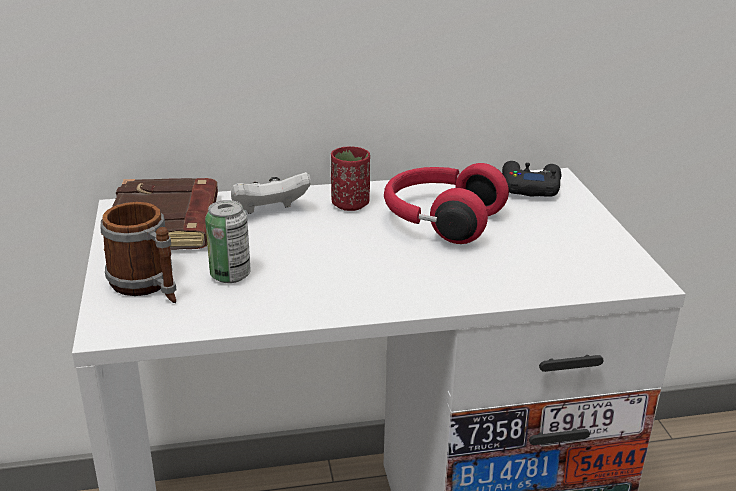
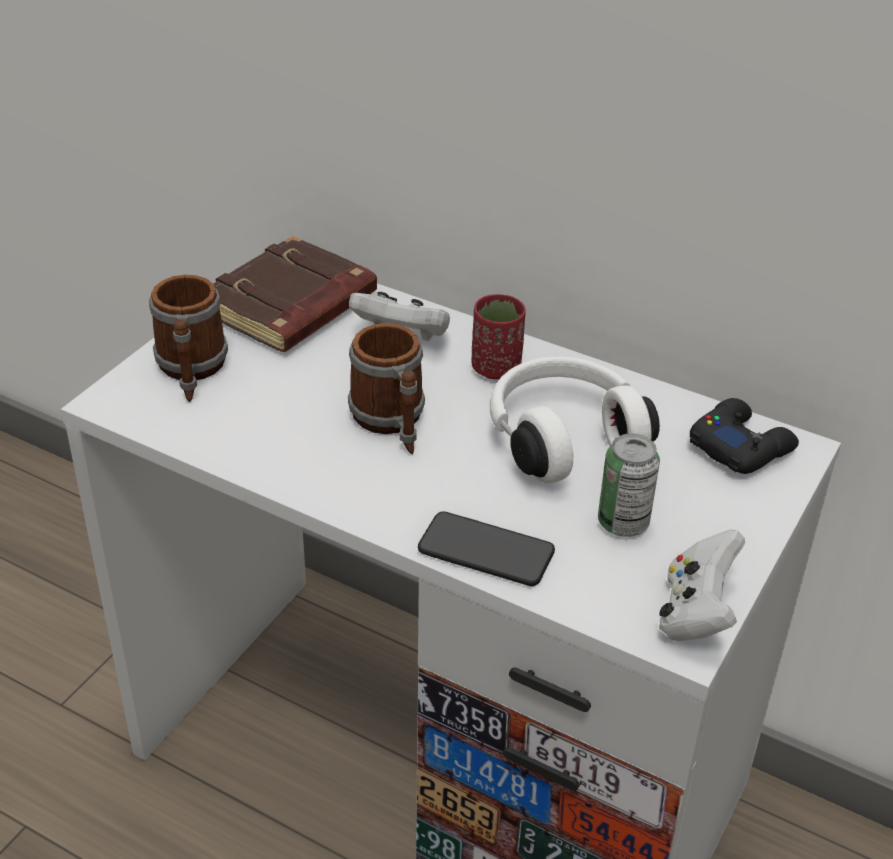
camera: 40 degrees right, 10 degrees up
can [205,200,251,283] -> can moved to [598,433,660,537]
red headphones [384,163,509,244] -> white headphones [490,357,660,483]
none -> mug [348,323,425,454]
none -> phone [418,511,555,586]
none -> white game controller [659,529,745,641]

